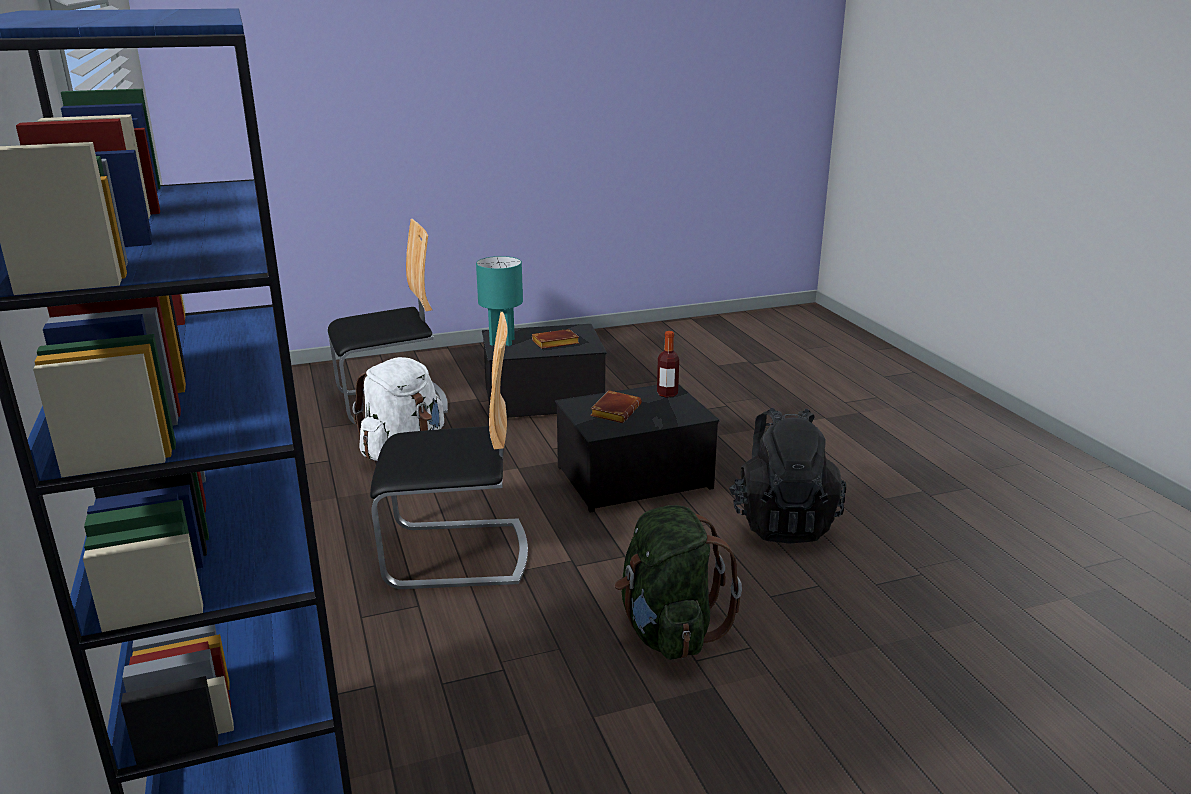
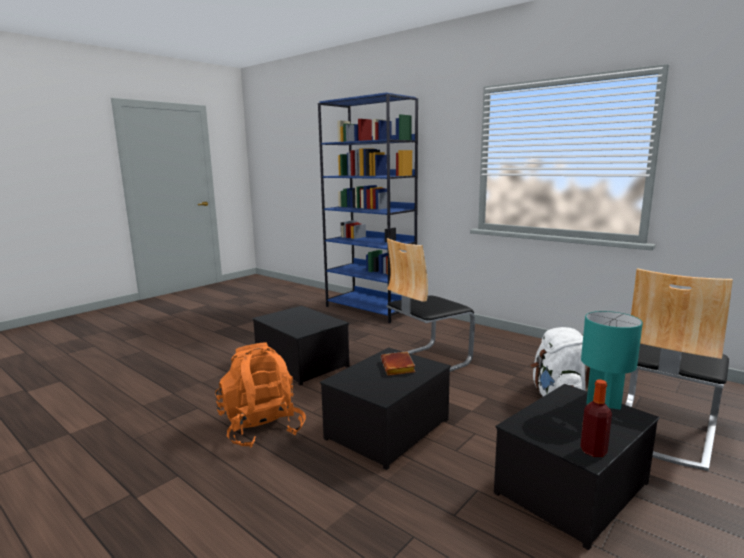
camera: 150 degrees right, 10 degrees down
brown book [532,329,579,349] -> none
green backpack [615,505,742,660] -> storage box [252,306,349,385]
bottle [657,331,679,398] -> bottle moved to [580,379,612,457]
black backpack [729,408,846,543] -> orange backpack [215,342,306,448]

